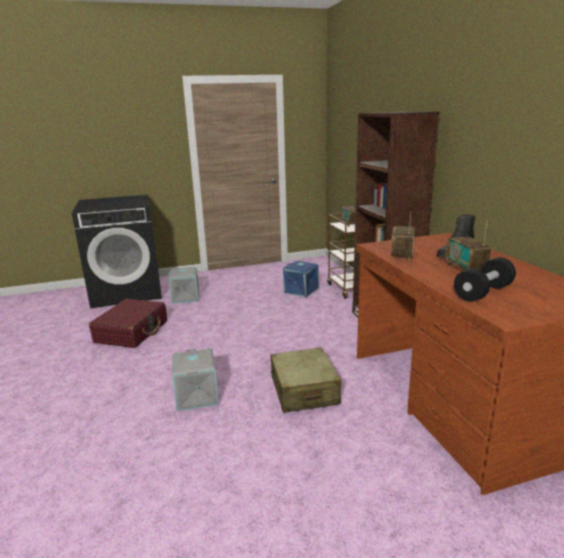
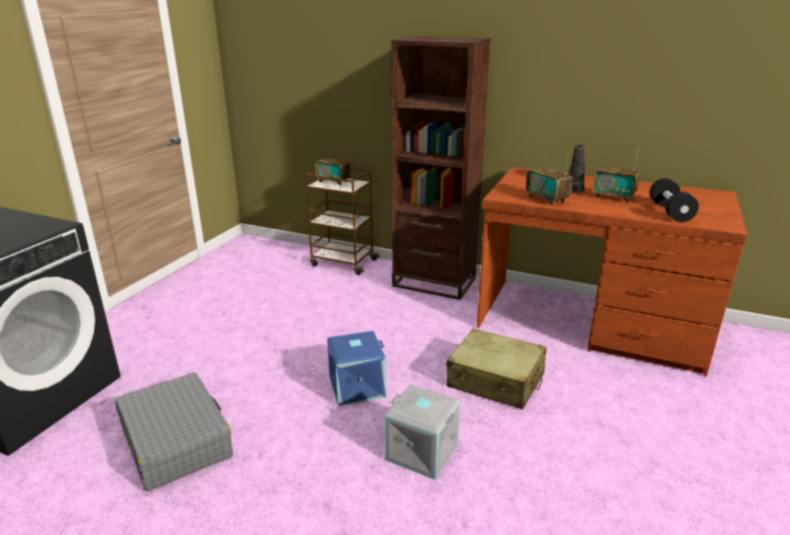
camera: 50 degrees left, 5 degrees up
red suitcase [89,299,167,348] -> grey suitcase [115,373,233,491]
grey storage box [168,267,199,304] -> none
blue storage box [283,261,319,298] -> blue storage box moved to [327,331,386,406]

